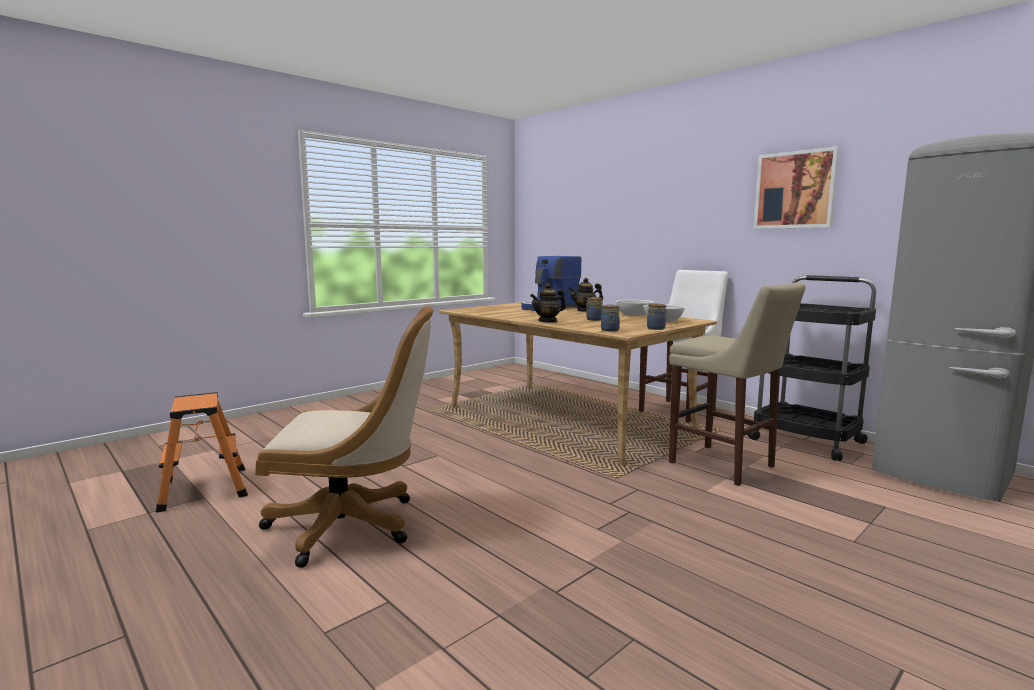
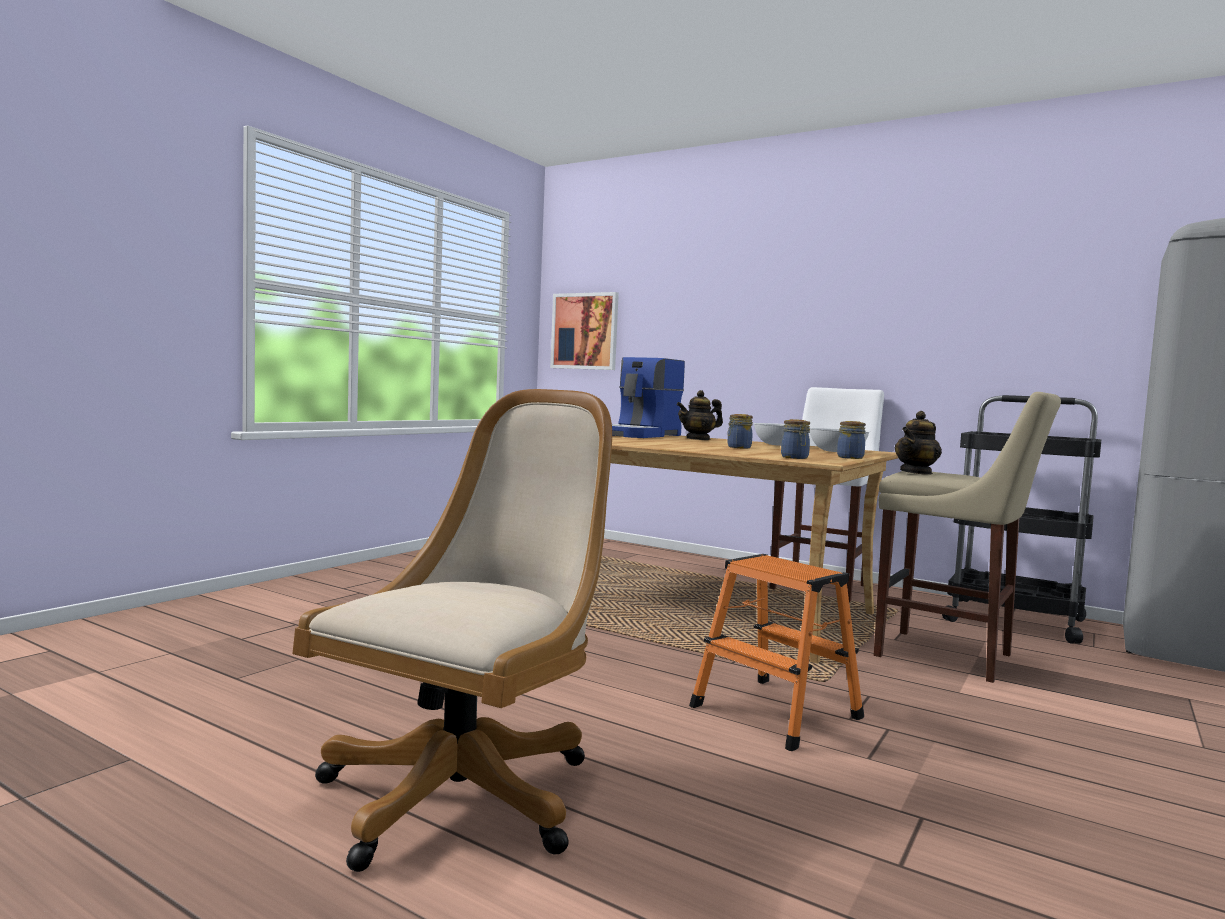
camera: 15 degrees left, 5 degrees down
orange step ladder [156,392,248,513] -> orange step ladder moved to [689,554,864,751]
office chair [255,306,433,568] -> office chair turned 45 degrees counterclockwise [293,389,612,872]
teapot [530,283,566,323] -> teapot moved to [895,411,942,474]
picture [753,146,839,229] -> picture moved to [550,292,619,370]

